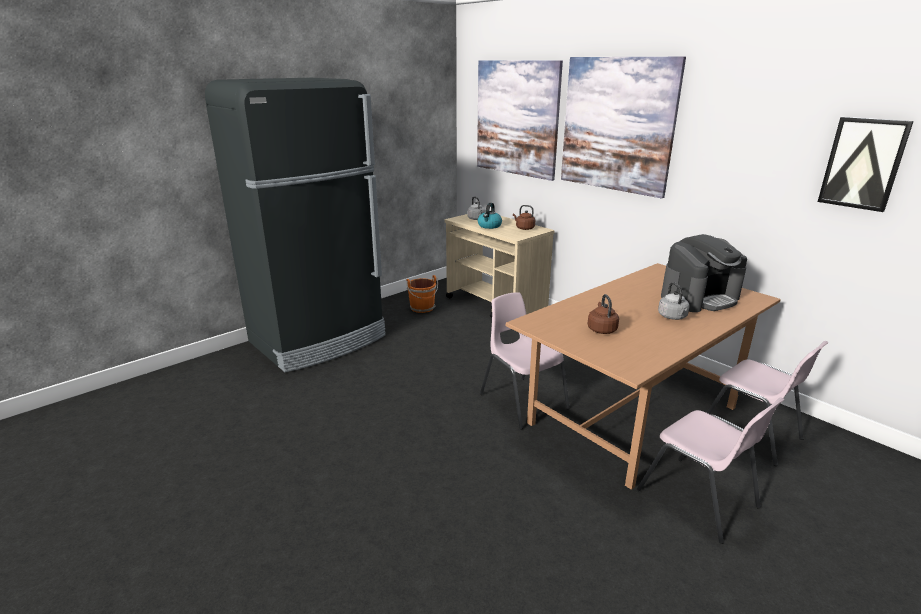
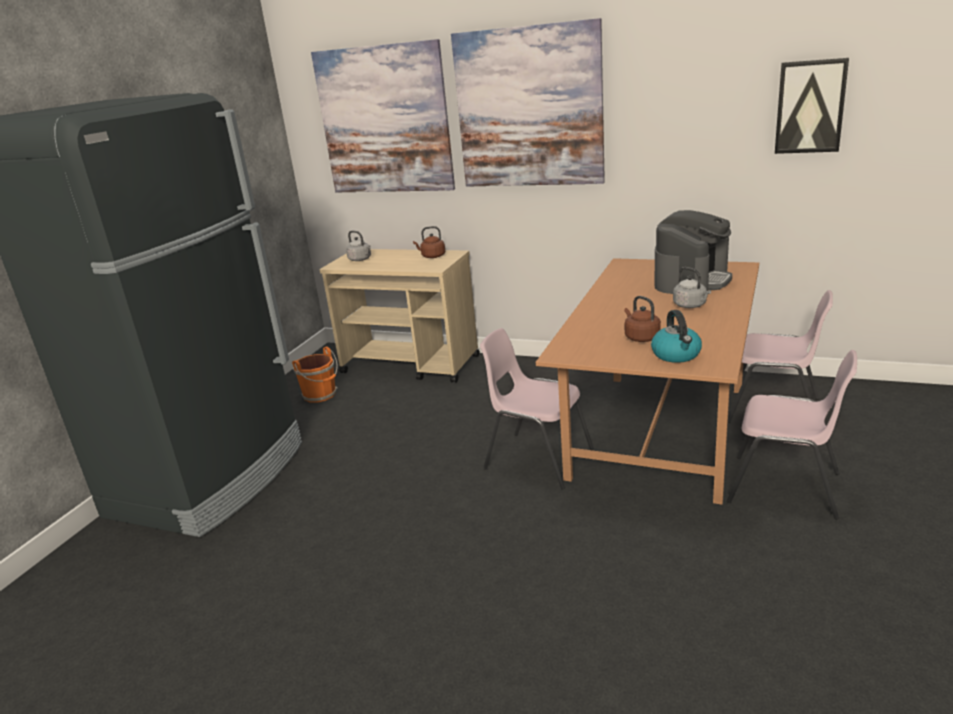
camera: 25 degrees left, 0 degrees up
kettle [478,203,502,229] -> kettle moved to [651,310,702,363]

